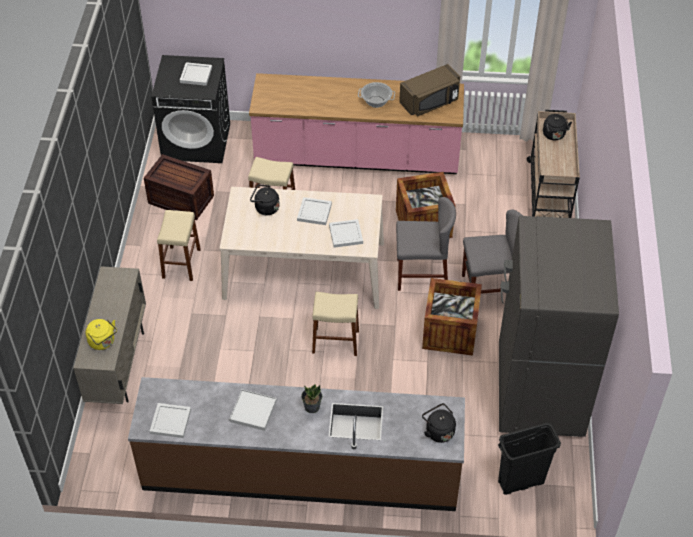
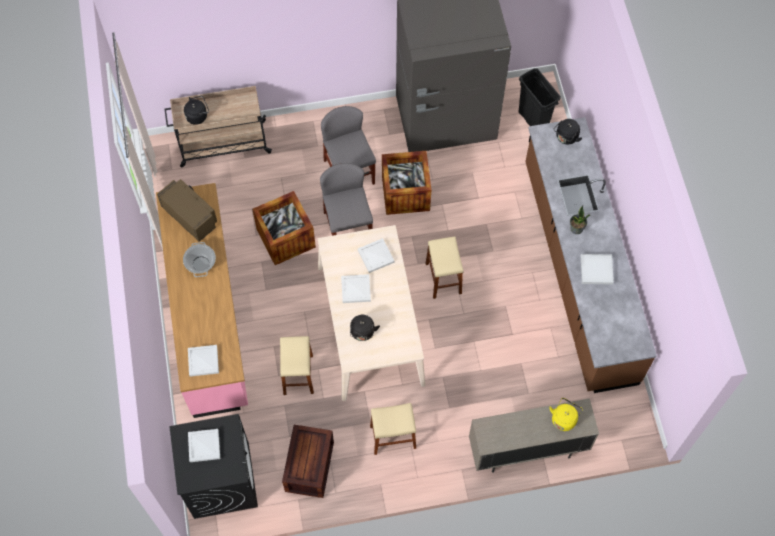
camera: 105 degrees left, 15 degrees up
white tray [150,403,191,438] -> white tray moved to [188,345,219,377]

